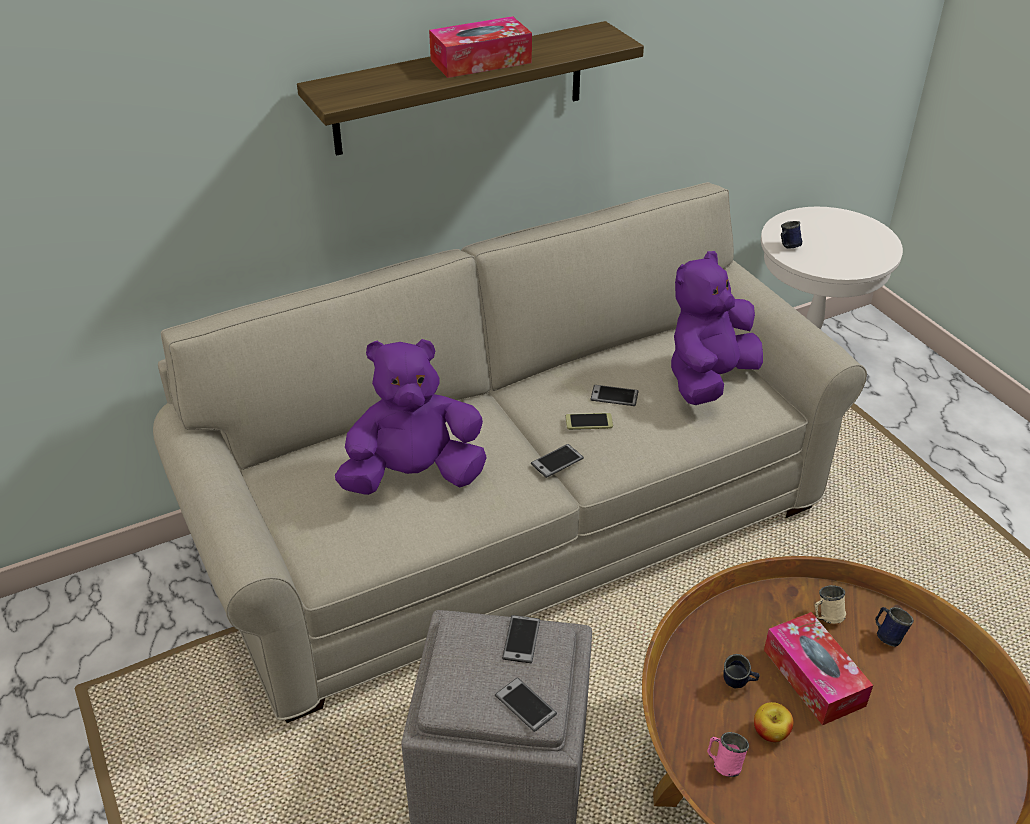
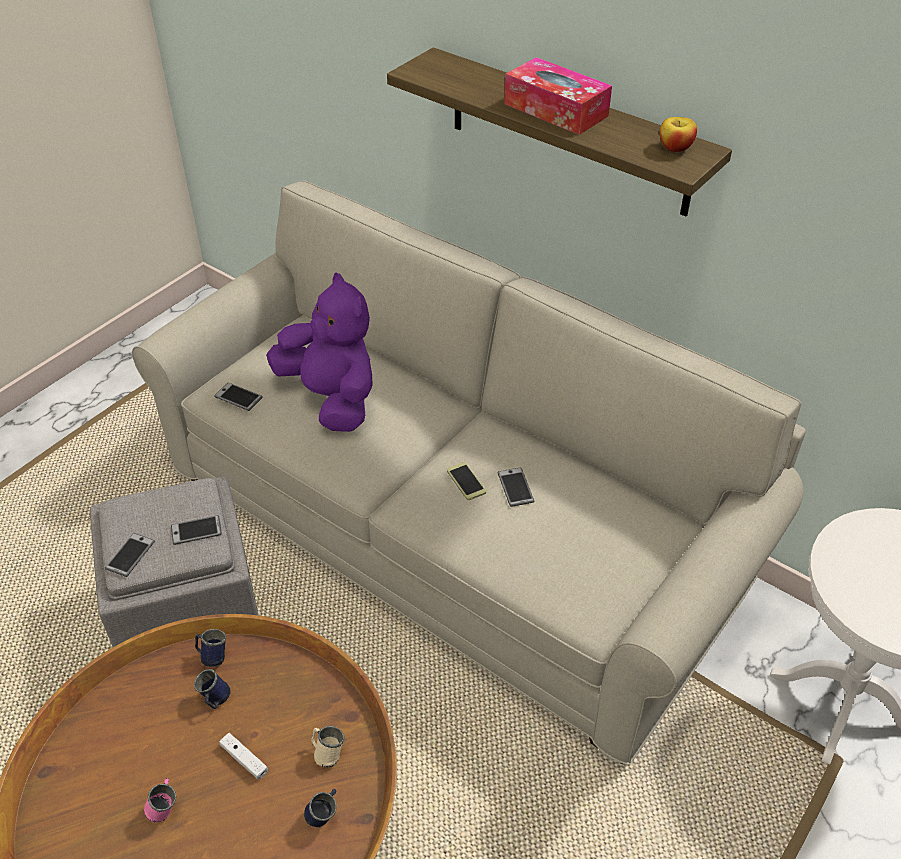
camera: 65 degrees right, 5 degrees up
phone [531,444,584,478] -> phone moved to [214,382,263,411]
purple plush toy [671,251,763,405] -> none
pink mug [707,732,749,777] -> pink mug moved to [144,778,176,822]
apple [754,702,793,742] -> apple moved to [660,117,697,152]
tissue box [764,612,873,725] -> white game controller [219,733,268,780]
blue mug [781,221,802,249] -> blue mug moved to [195,629,226,667]

